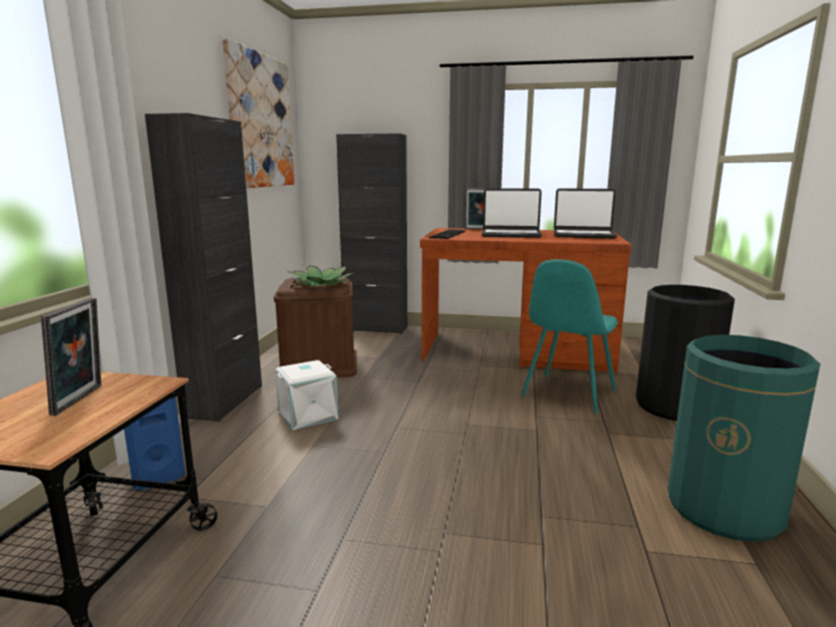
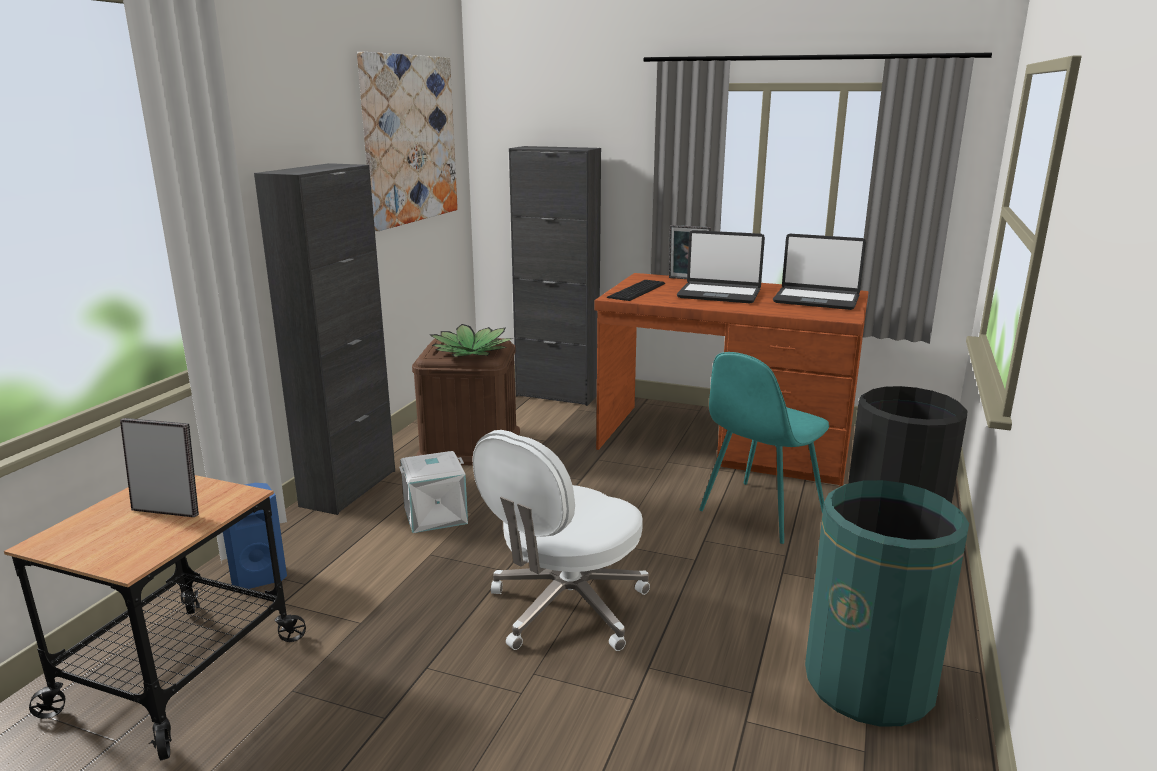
camera: 10 degrees right, 5 degrees up
picture frame [41,298,101,416] -> picture frame turned 90 degrees counterclockwise [120,418,199,517]
none -> white office chair [472,430,650,651]

